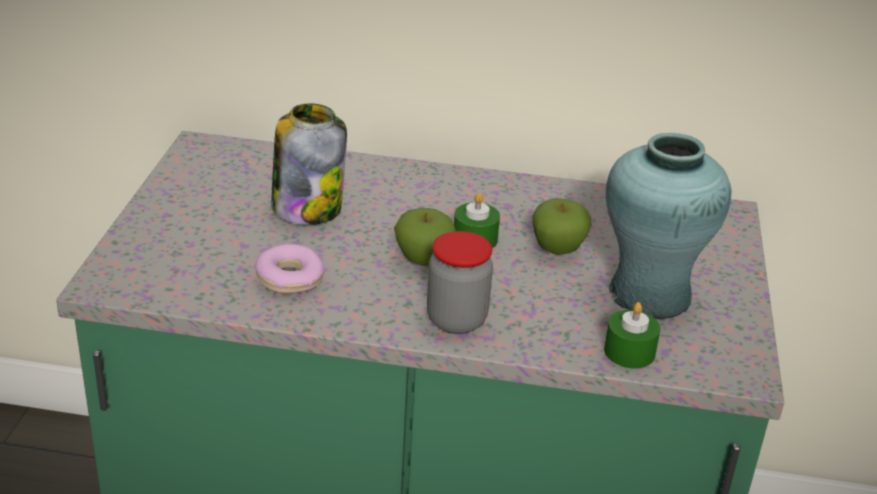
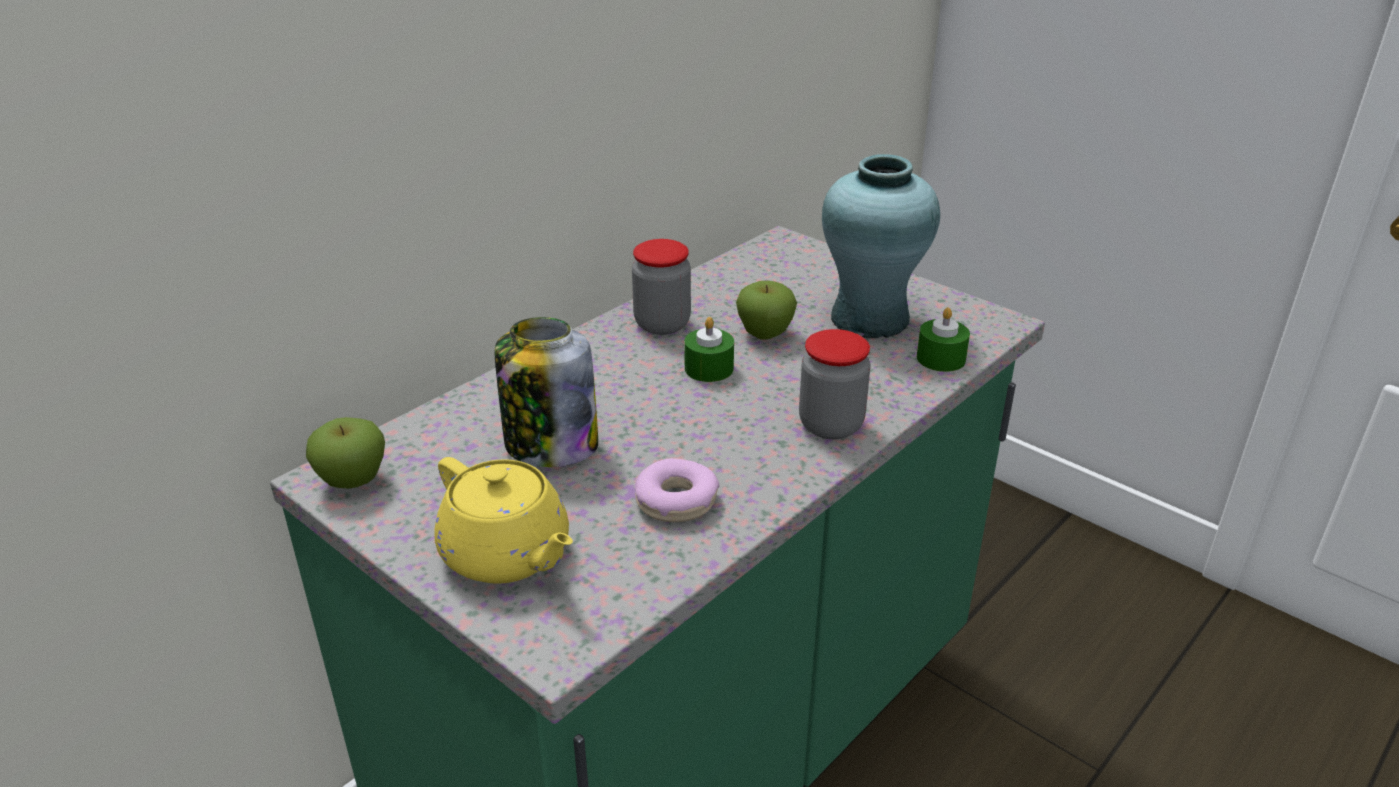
camera: 55 degrees left, 0 degrees up
apple [394,208,456,266] -> apple moved to [306,417,385,488]
none -> yellow teapot [434,457,573,584]
none -> jar [632,239,691,335]

